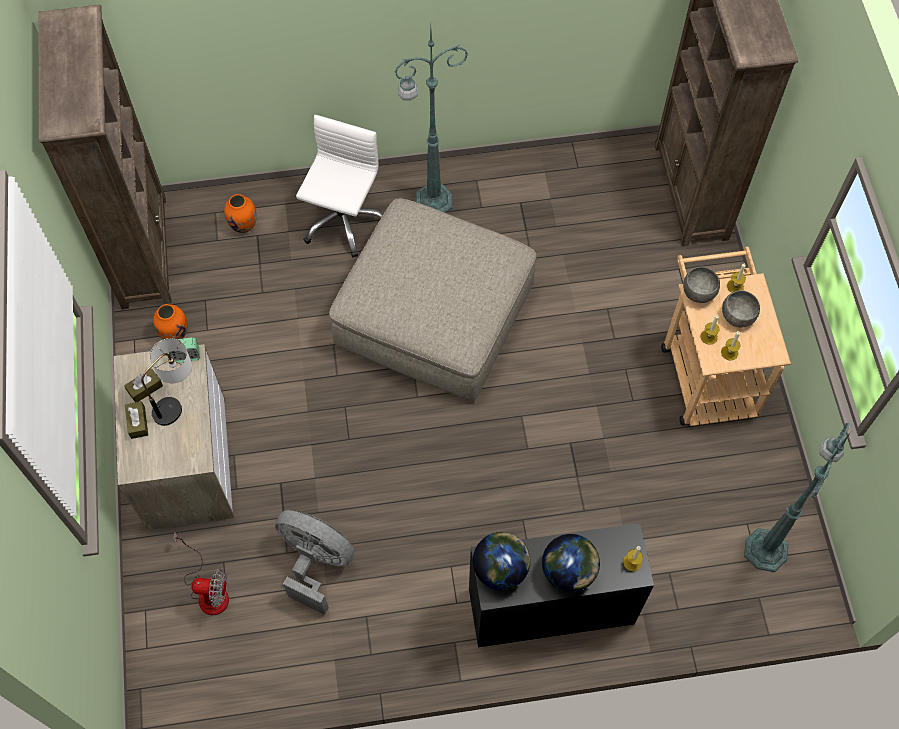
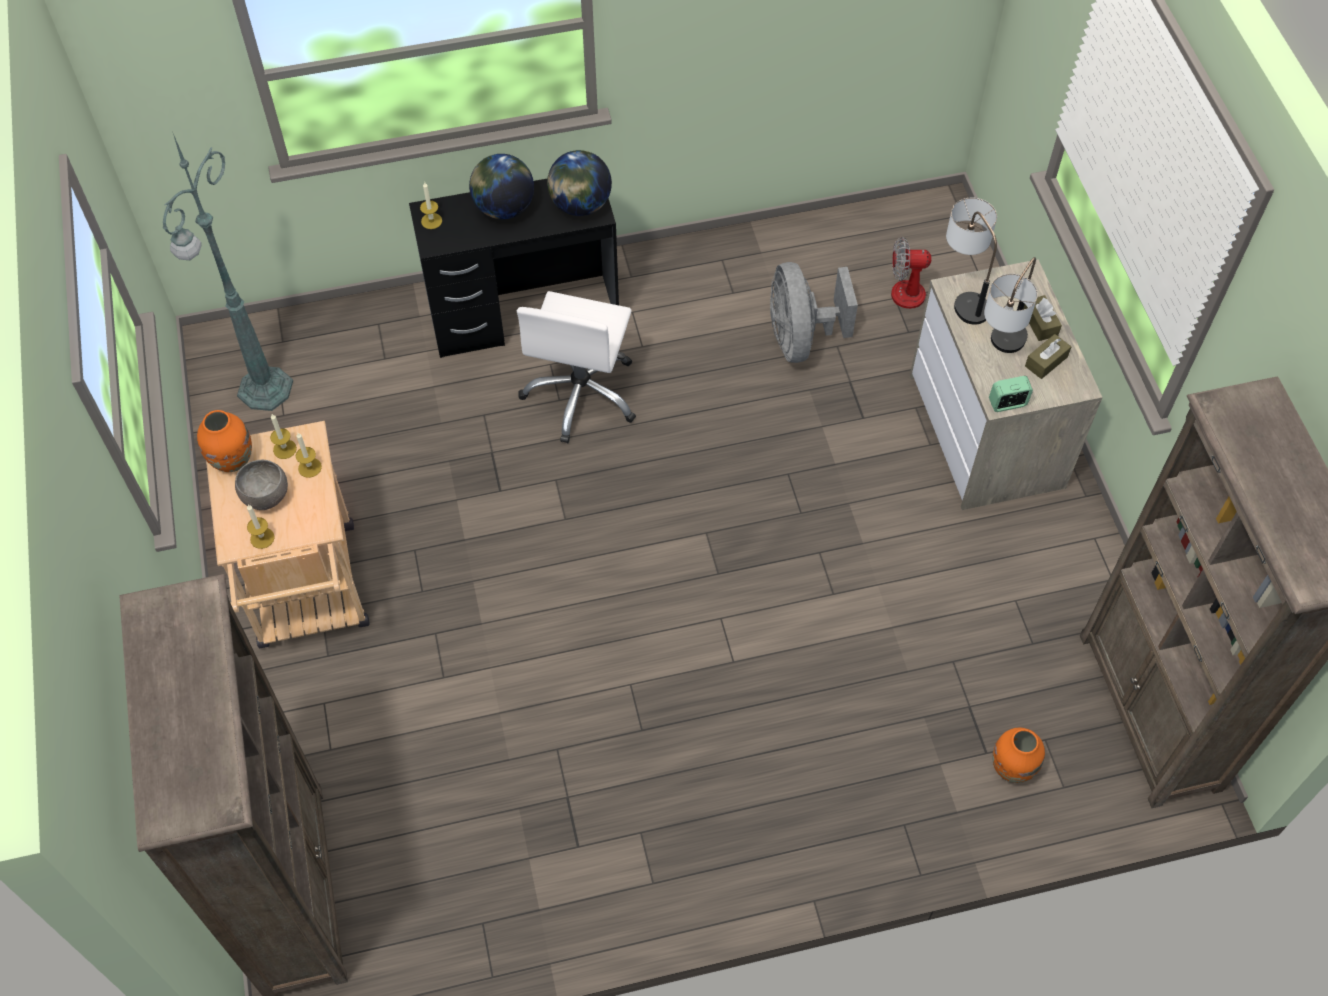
camera: 175 degrees right, 5 degrees down
orange vase [153,304,188,339] -> orange vase moved to [197,410,252,472]
grey fan [275,510,354,615] -> grey fan turned 60 degrees clockwise [770,262,858,363]
white office chair [296,115,383,258] -> white office chair moved to [517,291,636,443]
beige ottoman [329,198,537,401] -> none
green floor lamp [395,25,468,213] -> none
grey bowl [683,267,720,303] -> none
none -> table lamp [946,198,997,325]

